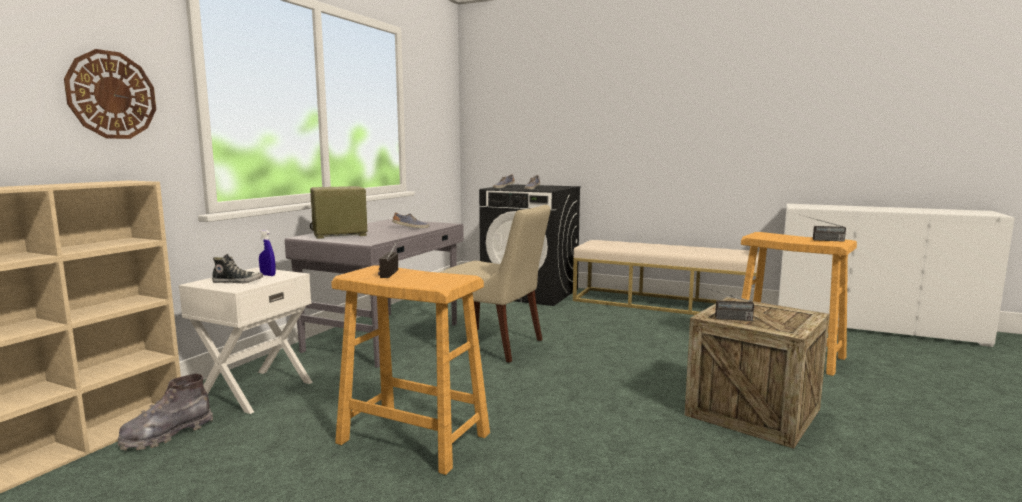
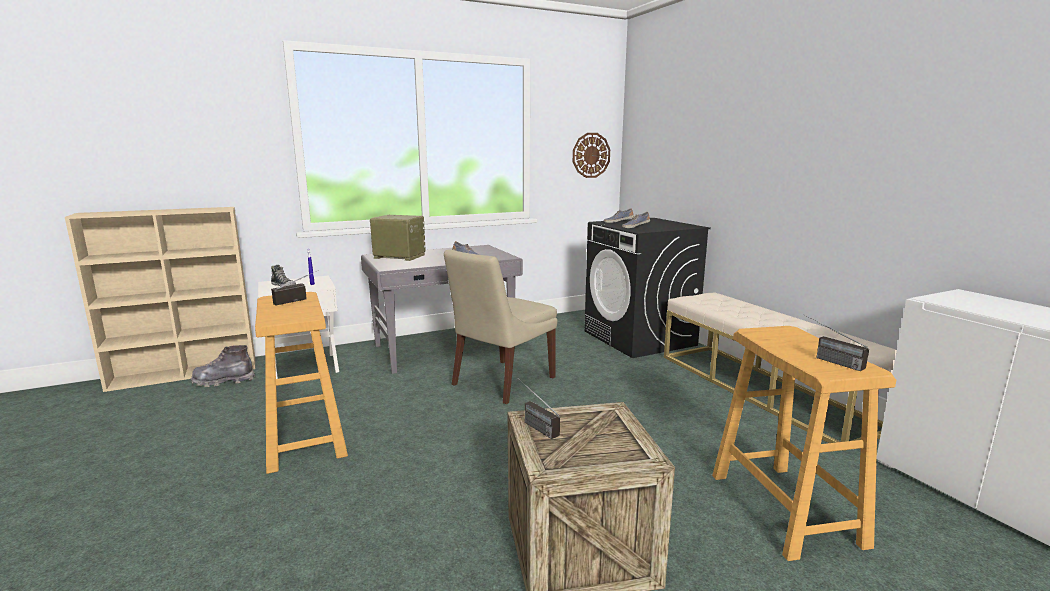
camera: 40 degrees right, 5 degrees up
wall clock [64,49,156,139] -> wall clock moved to [573,133,610,178]
beige chair [439,205,551,363] -> beige chair turned 60 degrees clockwise [444,249,557,404]

